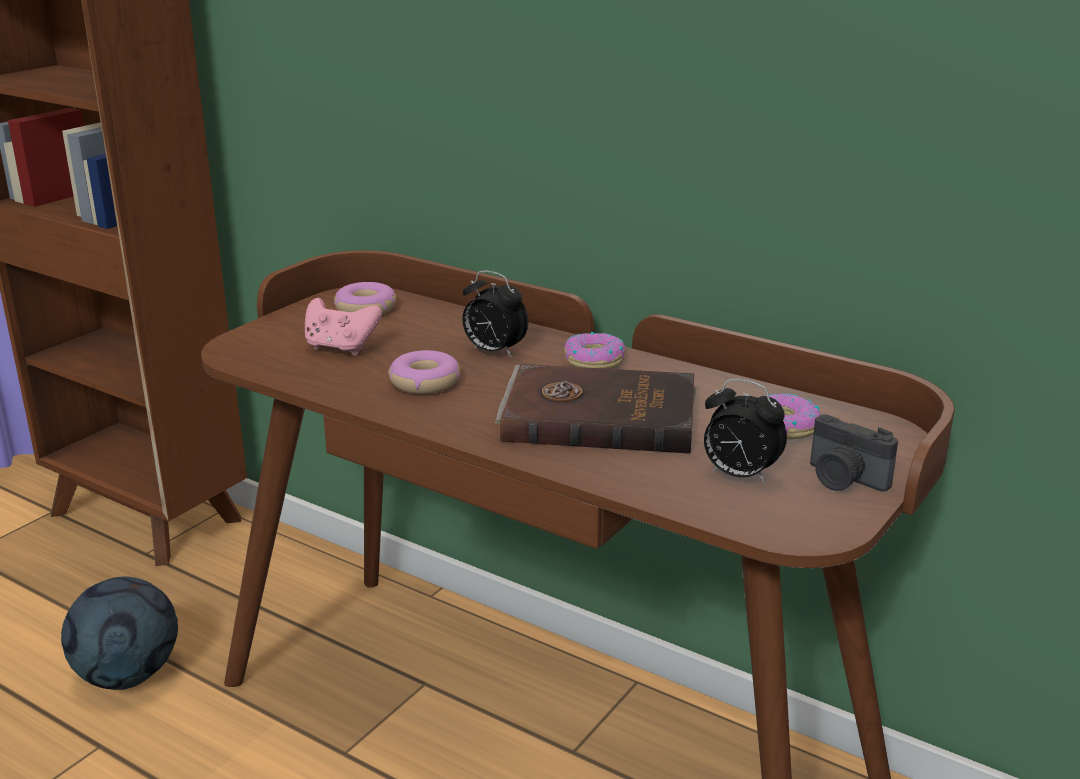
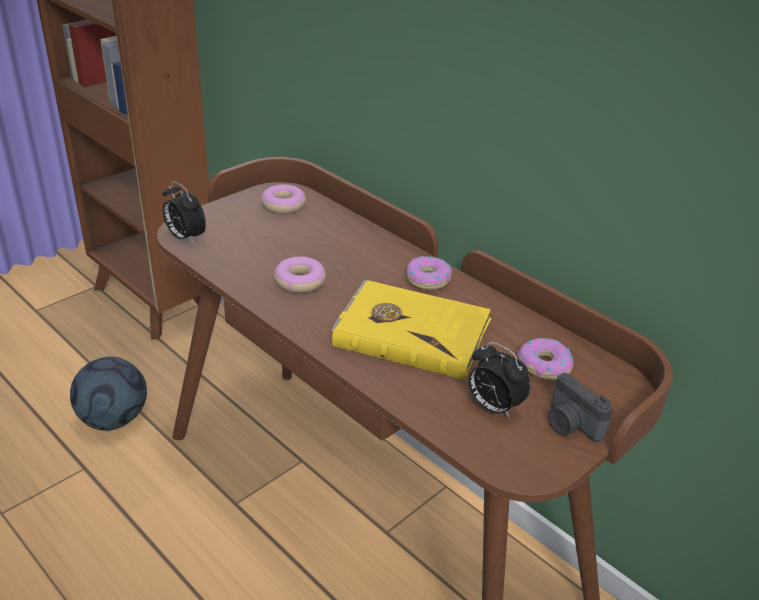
camera: 10 degrees right, 10 degrees up
pink game controller [305,298,382,355] -> none
alarm clock [462,271,528,358] -> alarm clock moved to [162,181,206,245]
brown book [495,364,697,454] -> yellow book [331,280,492,380]

